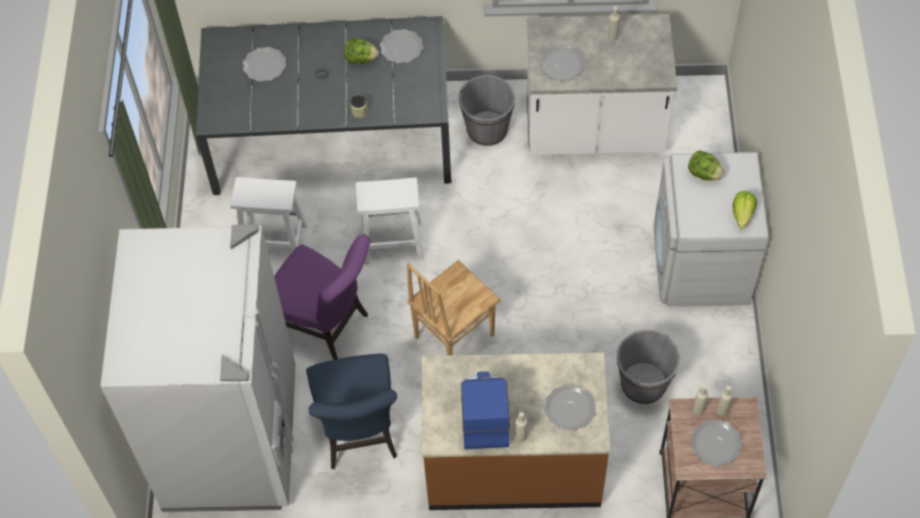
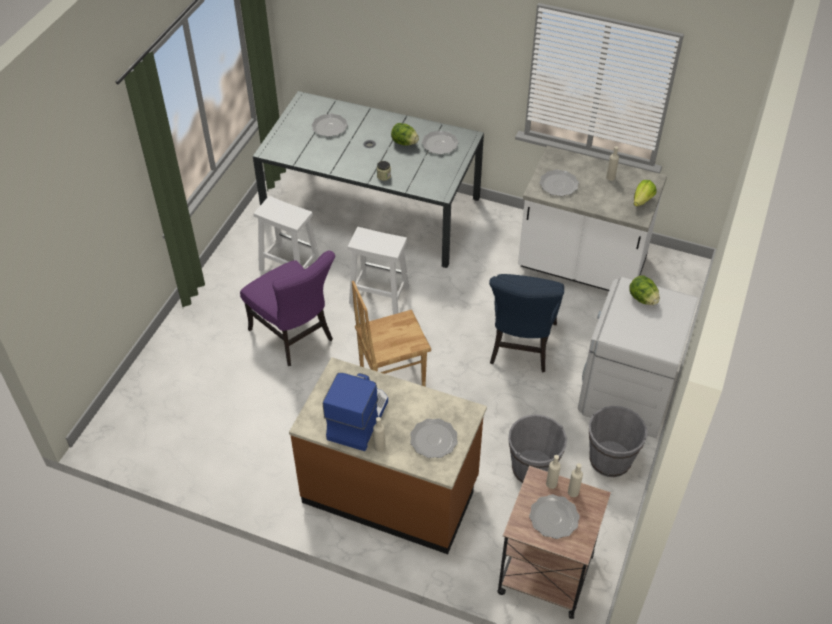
camera: 20 degrees right, 10 degrees down
white fridge [101,224,296,512] -> none
blue chair [306,354,397,470] -> blue chair moved to [489,274,564,372]
grey bucket [459,75,515,146] -> grey bucket moved to [589,406,647,477]
lettuce [732,191,757,229] -> lettuce moved to [634,180,657,207]

